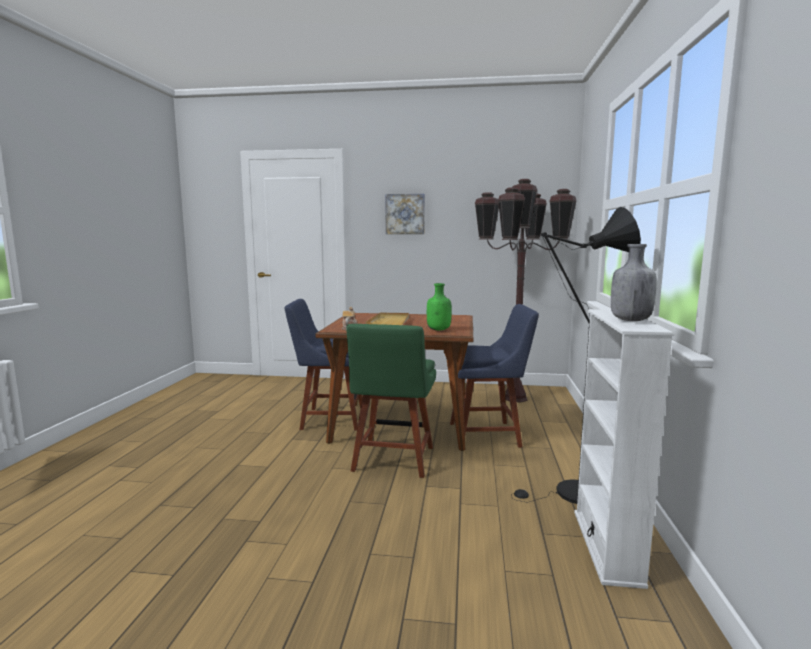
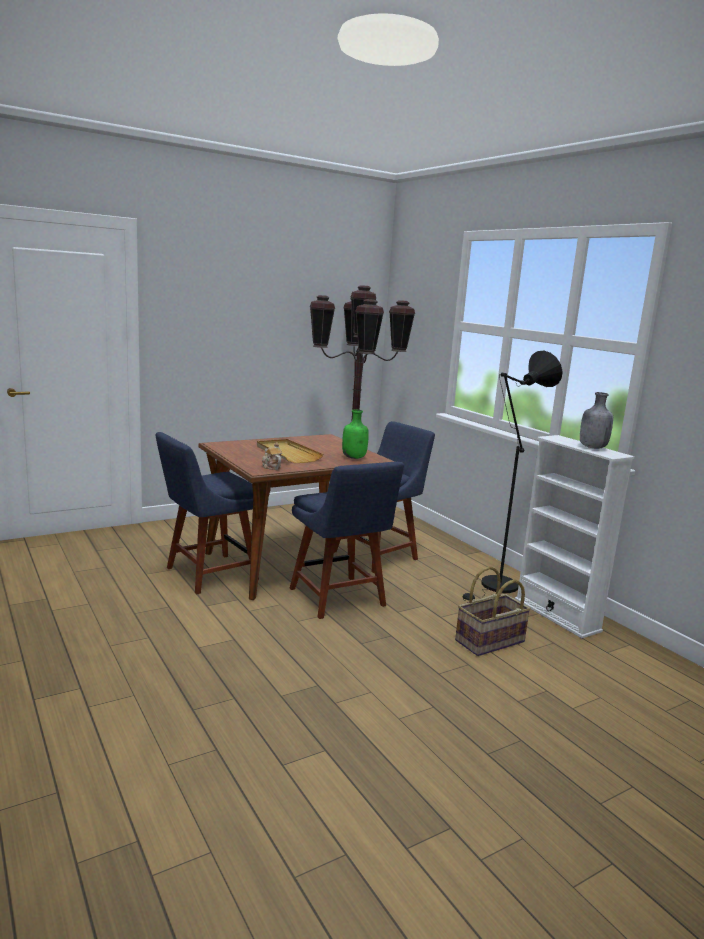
camera: 40 degrees left, 5 degrees up
green chair [346,324,436,478] -> blue chair [289,462,404,619]
picture [385,194,425,234] -> none
none -> basket [455,566,531,656]

